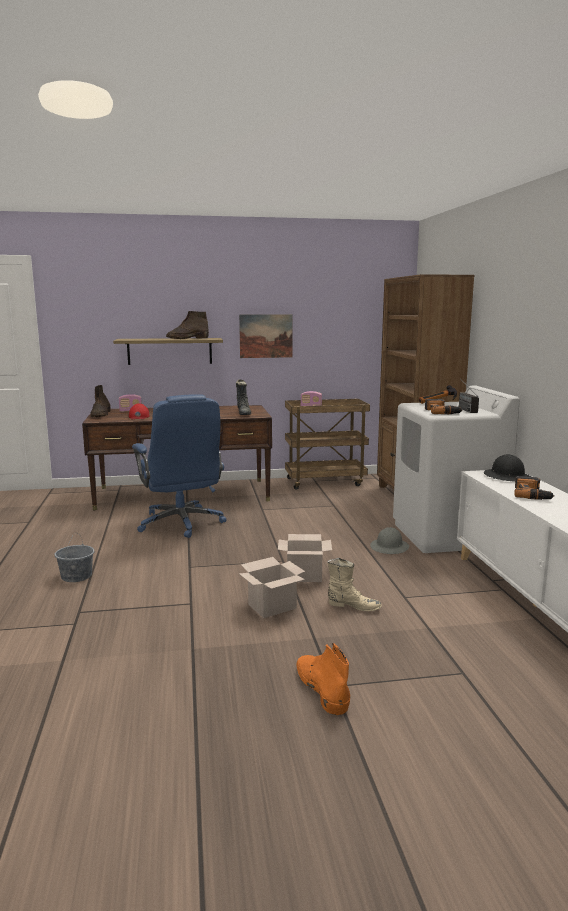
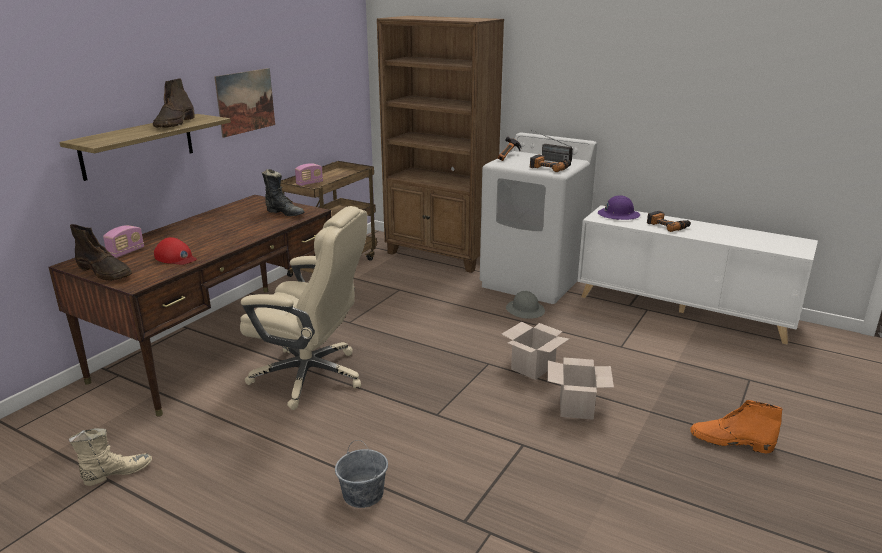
camera: 50 degrees left, 10 degrees up
blue office chair [132,394,226,538] -> beige office chair [240,206,367,410]
beige boot [327,558,382,611] -> beige boot moved to [69,428,152,486]
black hard hat [484,455,531,482] -> purple hard hat [598,195,640,220]

